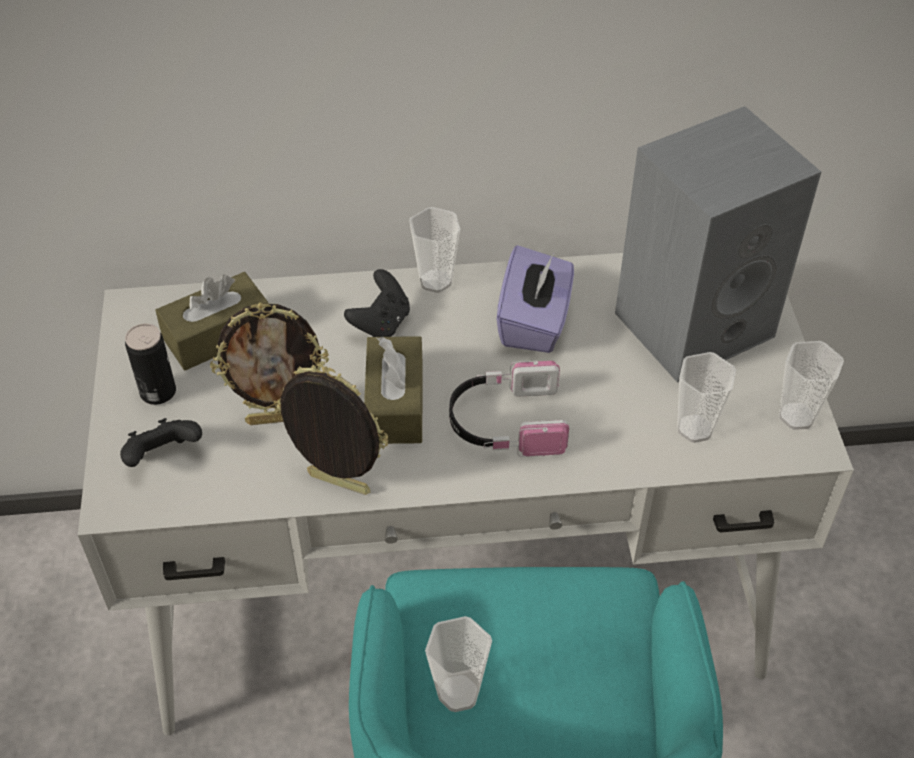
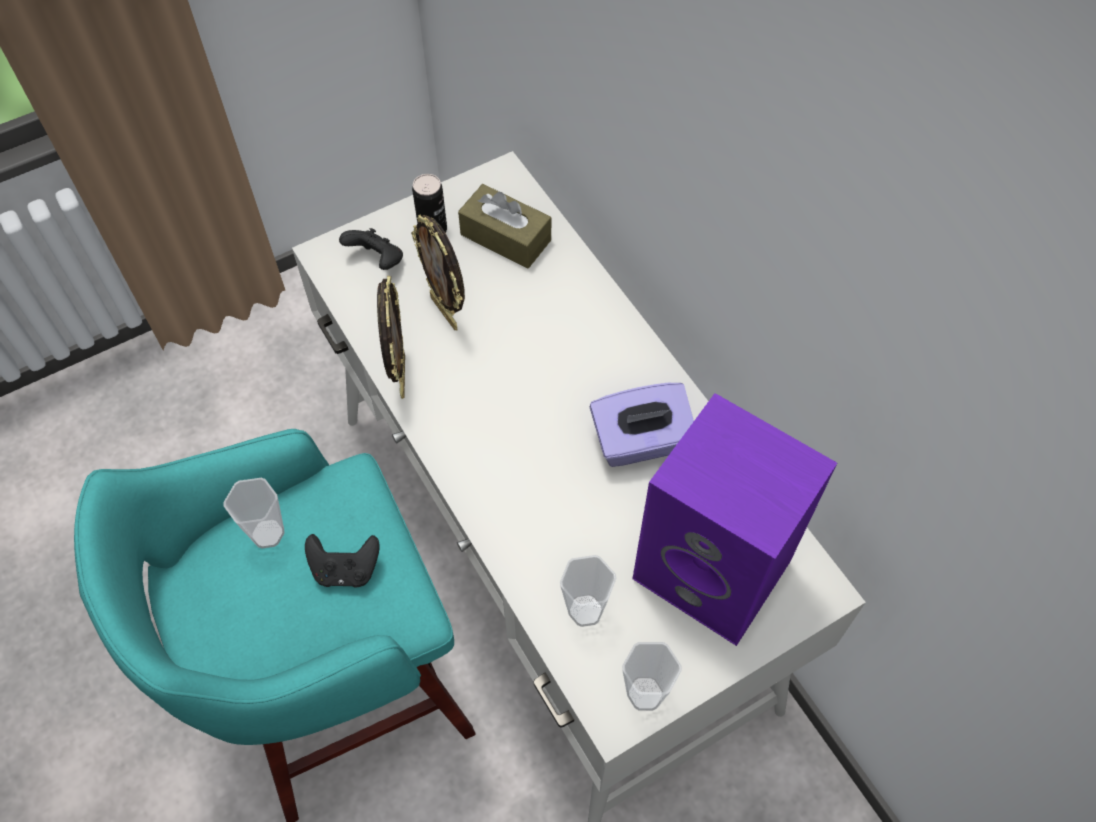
camera: 65 degrees right, 10 degrees up
black game controller [344,269,410,337] -> black game controller moved to [305,534,380,588]
brown tissue box [364,336,423,444] -> none
cup [409,207,460,293] -> none
headphones [449,360,569,457] -> none
grey speaker [615,106,821,383] -> purple speaker [632,393,837,646]

